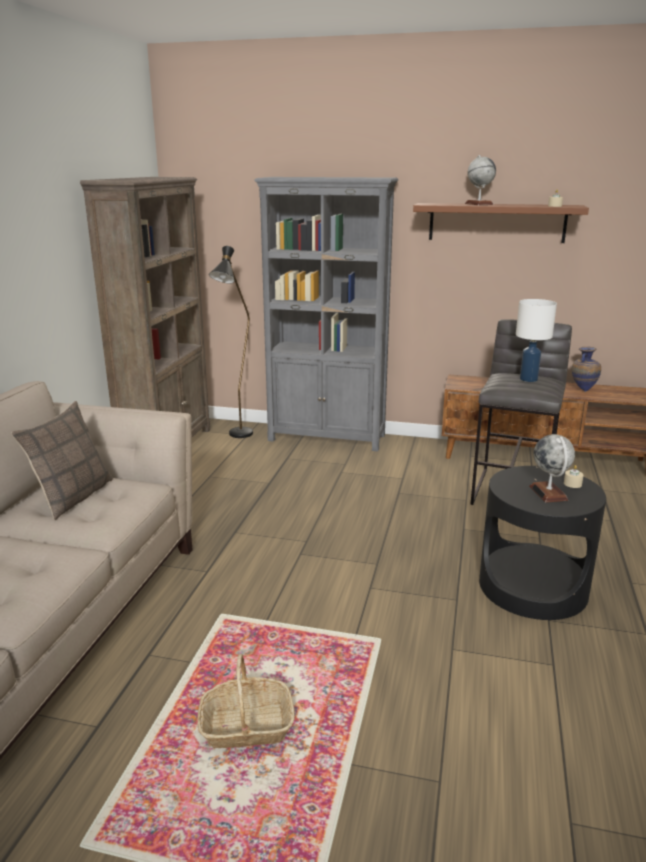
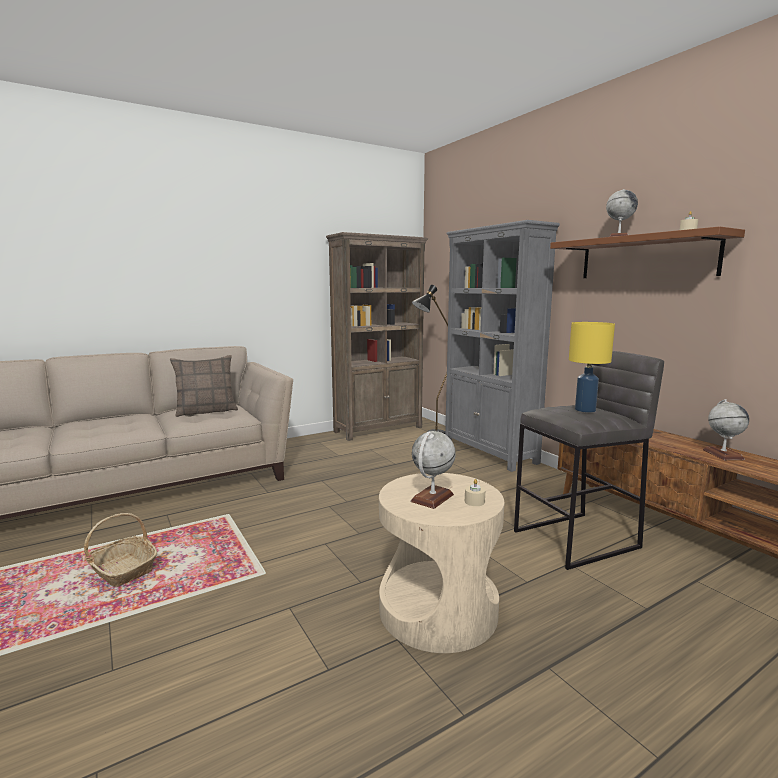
camera: 45 degrees right, 10 degrees down
black side table [479,466,606,620] -> beige side table [379,473,504,653]
white table lamp [516,299,557,382] -> yellow table lamp [569,322,615,413]
vase [572,346,601,392] -> globe [703,399,749,460]

